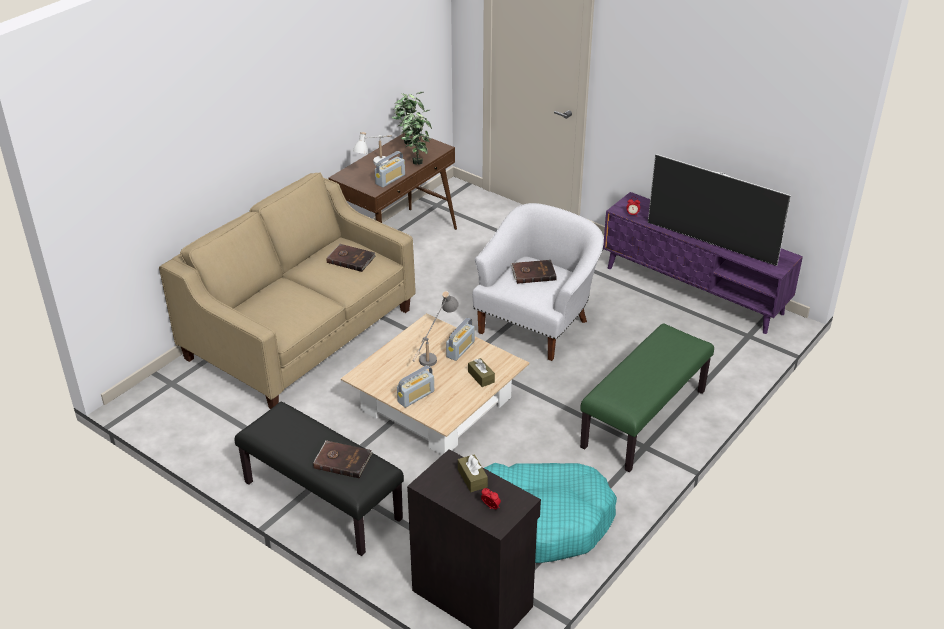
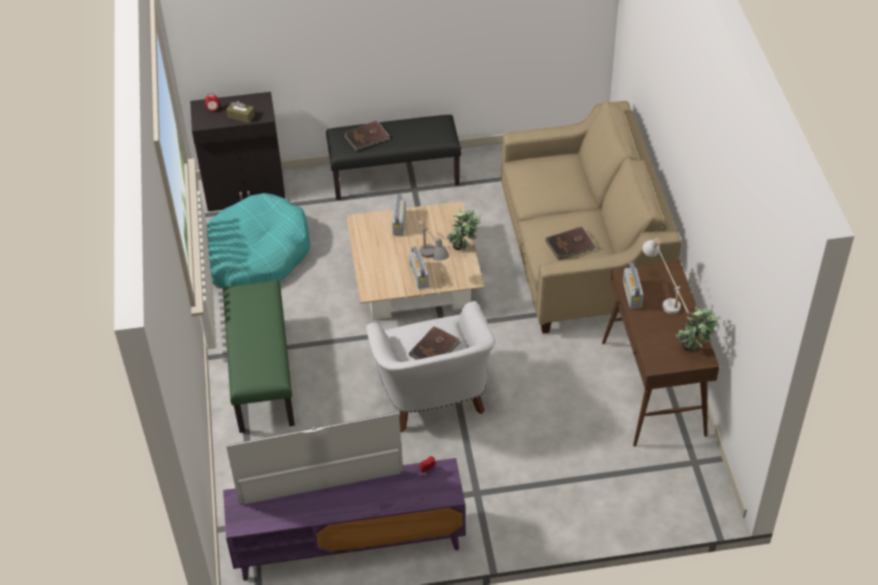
camera: 135 degrees right, 10 degrees up
potted plant [401,110,432,165] -> potted plant moved to [446,208,481,251]
brown tissue box [468,358,495,387] -> none

